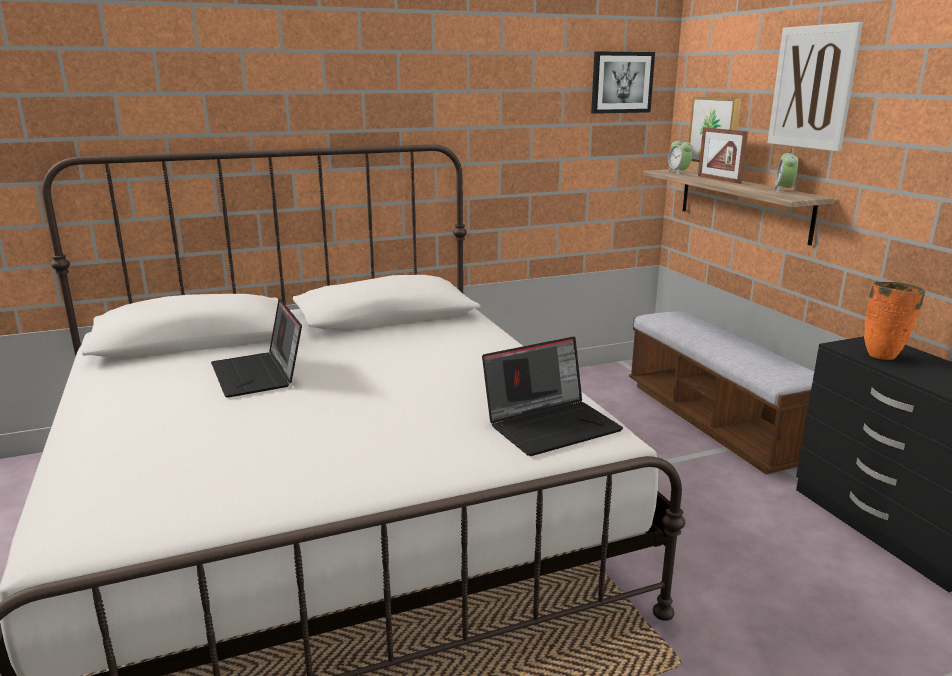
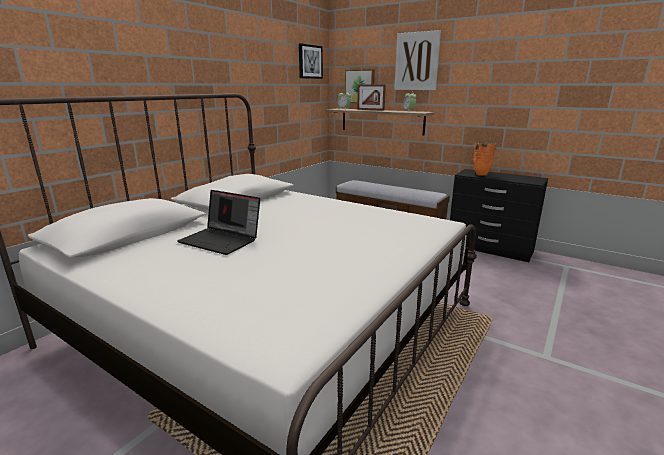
camera: 35 degrees left, 0 degrees up
laptop [482,336,623,456] -> none

